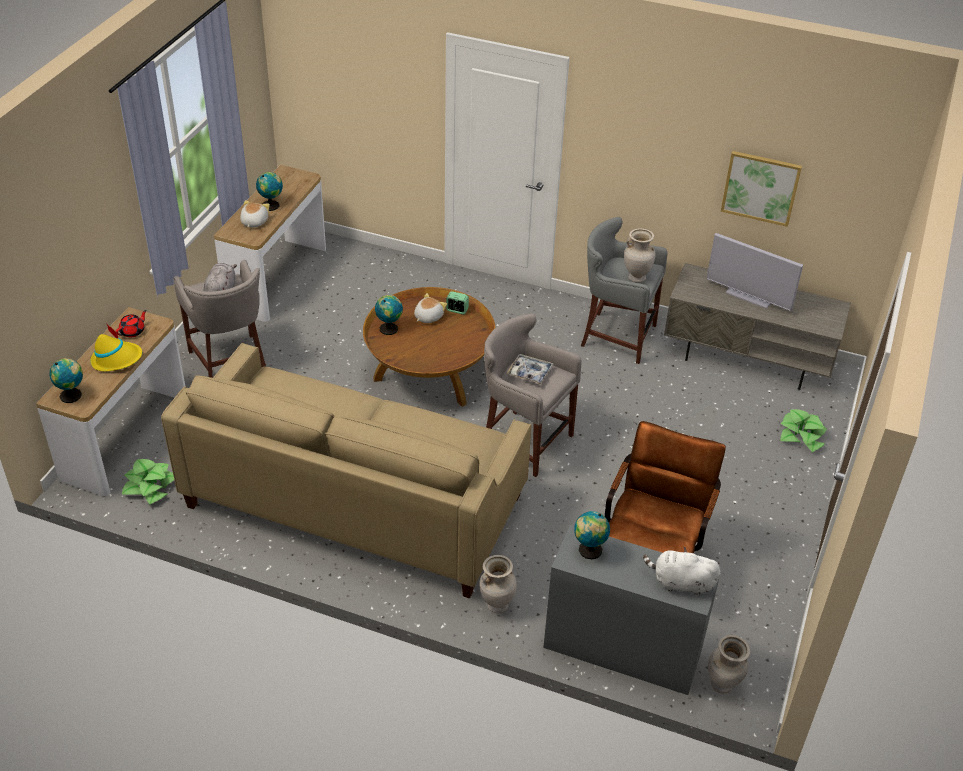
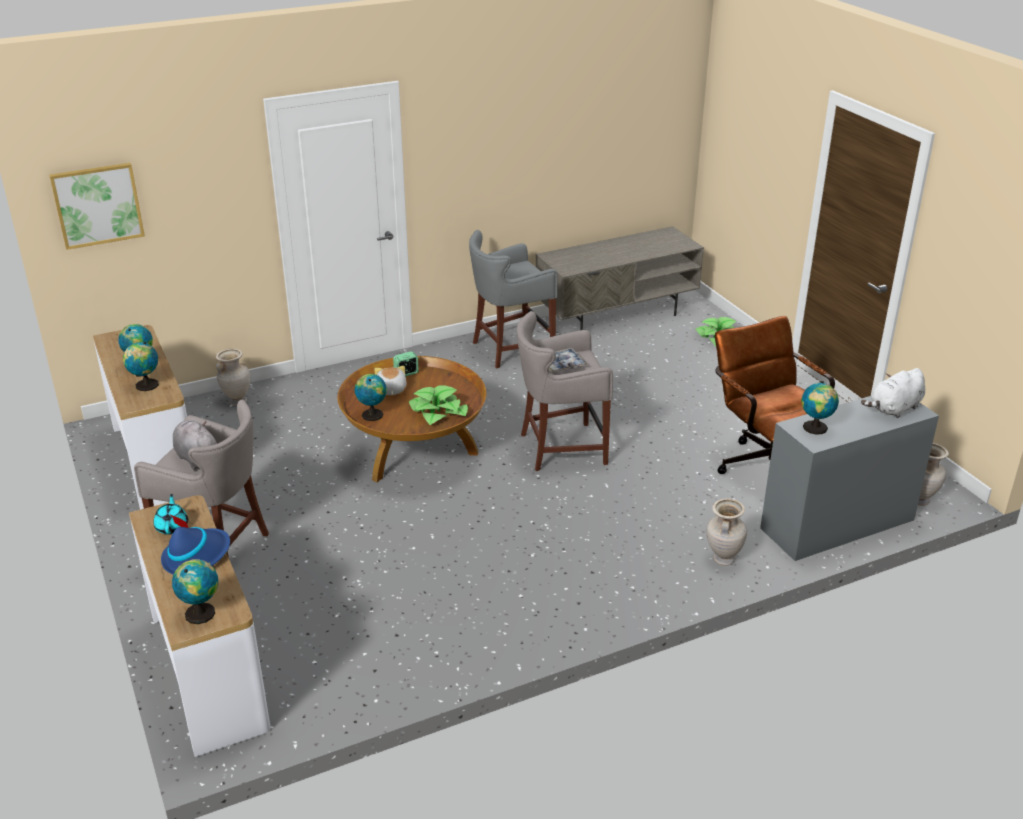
camera: 45 degrees left, 10 degrees down
yellow hat [90,323,142,371] -> blue hat [161,515,230,575]
red teapot [116,310,147,337] -> turquoise teapot [153,494,188,535]
potted plant [122,459,174,505] -> potted plant moved to [409,385,468,425]
beige sofa [161,343,531,599] -> none
plush toy [240,200,270,227] -> globe [123,342,159,391]
beige vase [624,228,656,283] -> beige vase moved to [216,349,250,405]
television [706,233,803,311] -> none
picture [721,151,802,227] -> picture moved to [49,163,145,250]

